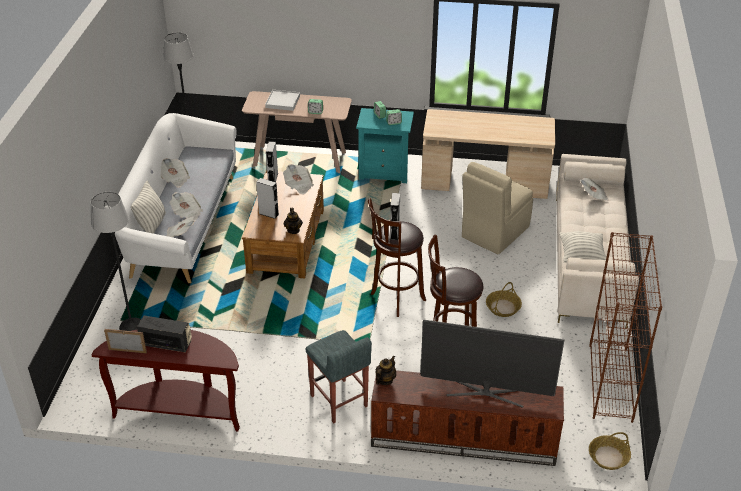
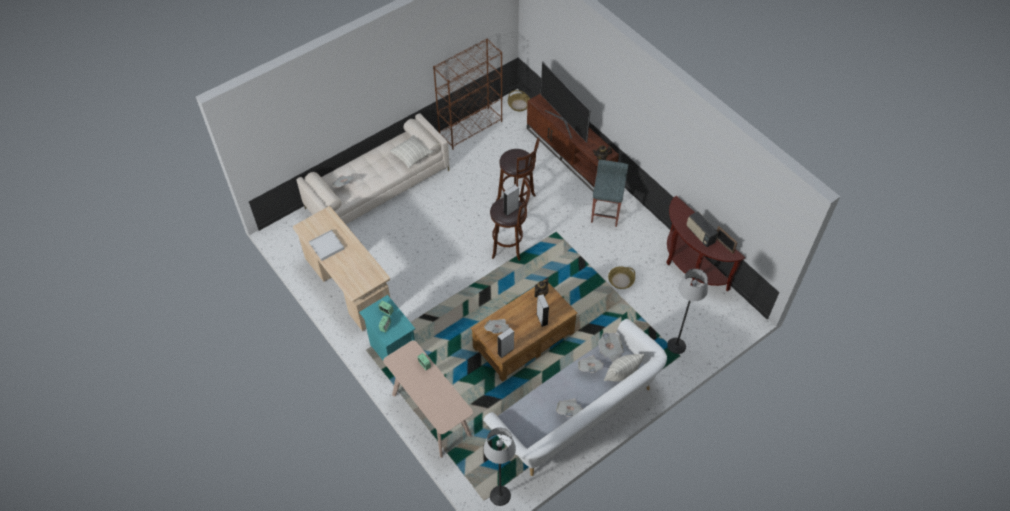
camera: 135 degrees left, 15 degrees up
white tray [265,90,300,111] -> white tray moved to [309,230,344,261]
beige chair [462,162,533,254] -> none
basket [486,282,522,317] -> basket moved to [608,266,635,289]

